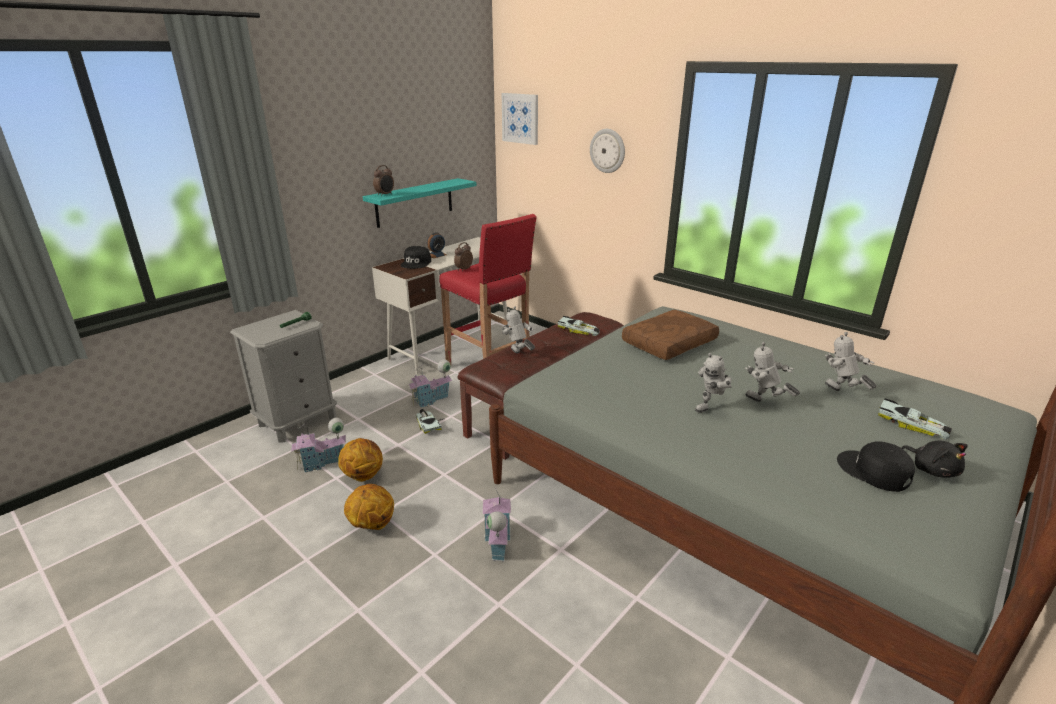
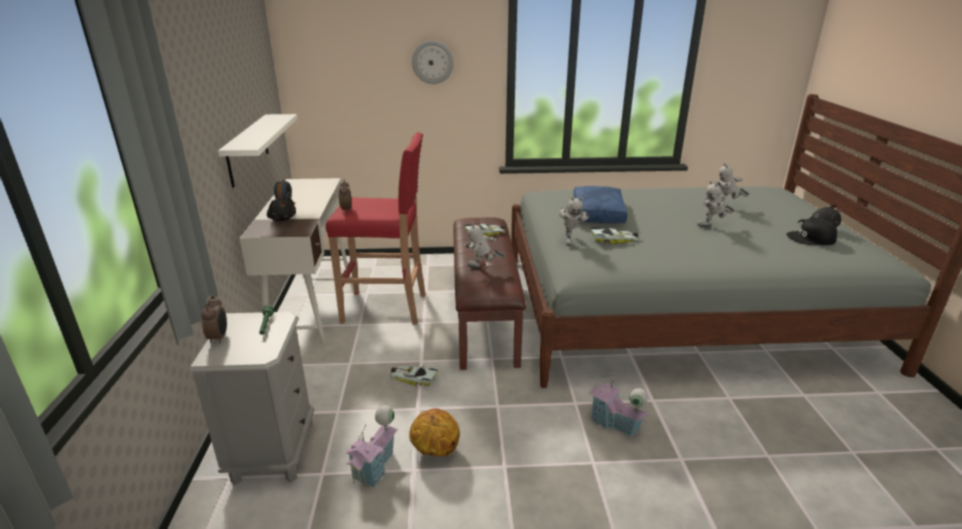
camera: 45 degrees left, 0 degrees up
basketball [344,484,394,530] -> none
turquoise shelf [363,178,476,228] -> white shelf [218,114,297,188]
alarm clock [373,165,394,196] -> alarm clock moved to [201,296,227,343]
black cap [400,246,431,269] -> black plush toy [267,198,296,221]
toy house [408,359,452,408] -> none
picture [502,93,538,145] -> none
brown pillow [622,310,719,360] -> blue pillow [573,186,627,223]
toy robot [695,353,732,413] -> toy robot moved to [559,197,589,246]
toy car [878,398,952,439] -> toy car moved to [591,228,638,244]

